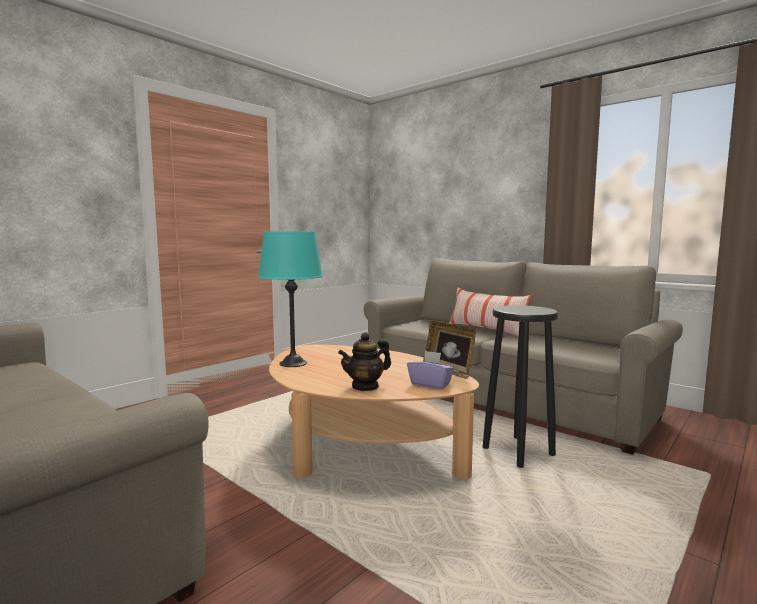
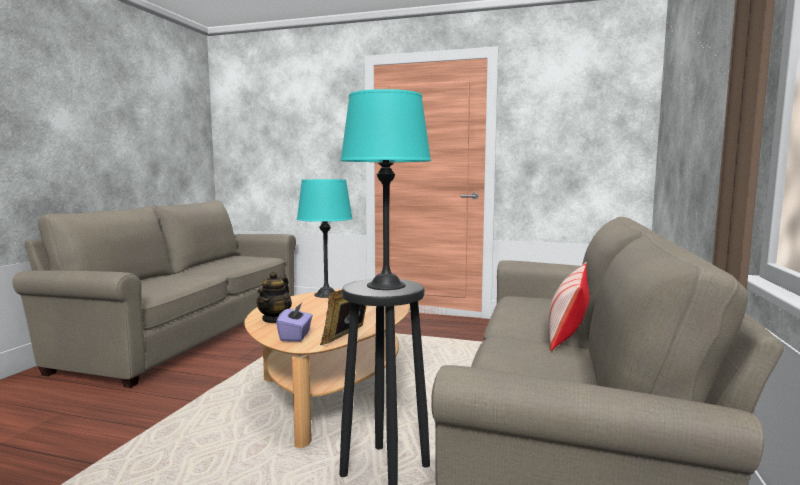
camera: 65 degrees right, 0 degrees up
teapot [338,332,391,391] -> teapot turned 105 degrees counterclockwise [256,271,292,323]
none -> turquoise table lamp [340,89,431,290]

